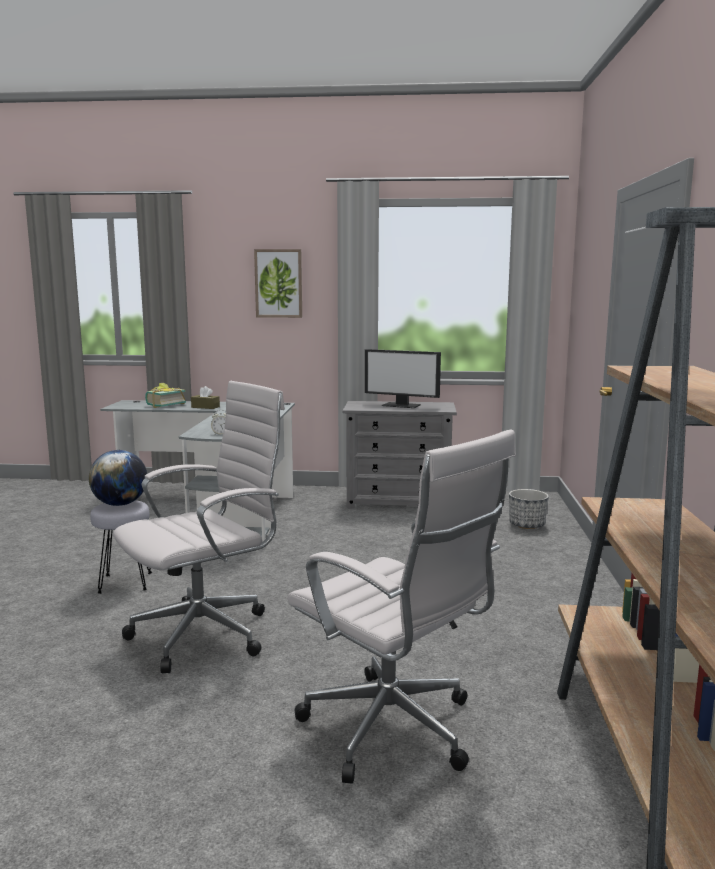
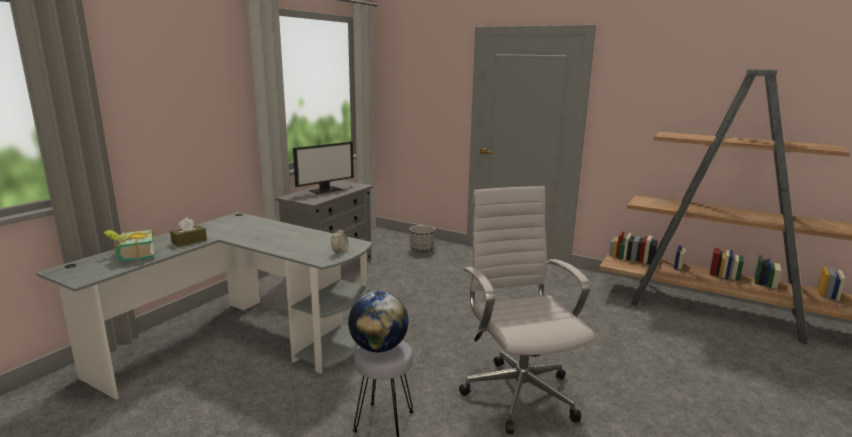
camera: 65 degrees left, 5 degrees up
picture [254,249,302,318] -> none
white office chair [287,429,516,783] -> none

